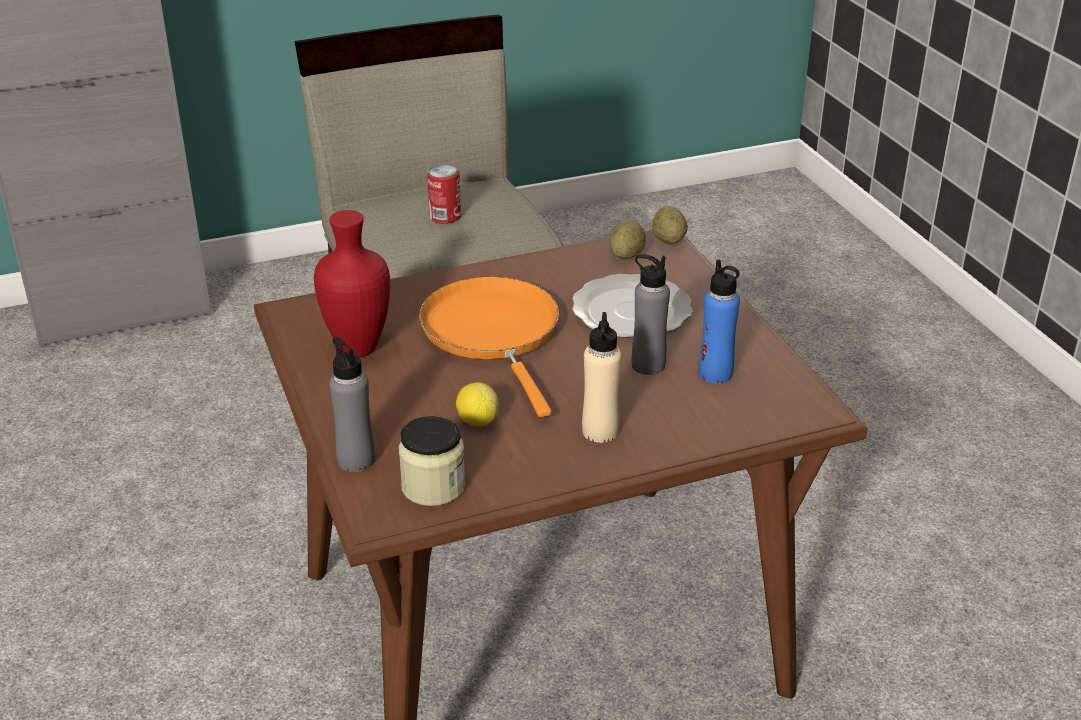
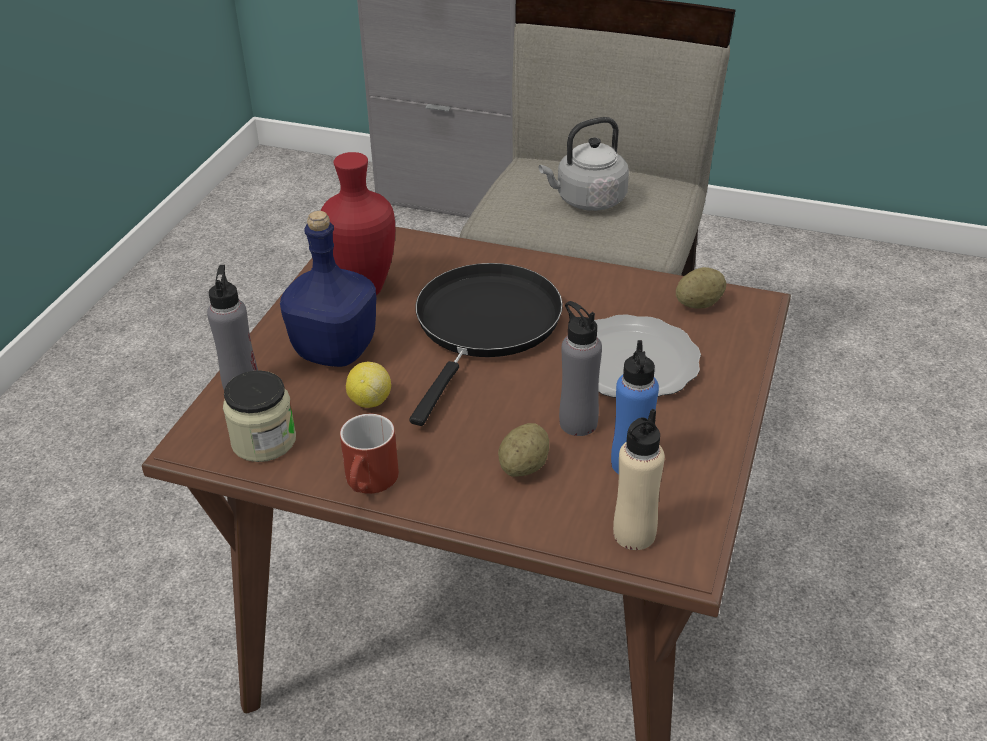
camera: 40 degrees right, 5 degrees up
orange frying pan [419,276,559,417] -> black frying pan [409,263,563,426]
can [427,165,461,224] -> grey kettle [539,117,629,211]
beige bottle [582,312,622,443] -> beige bottle moved to [613,409,665,550]
potato [652,206,688,244] -> potato moved to [498,423,549,477]
none -> blue bottle [280,211,376,367]
none -> red mug [340,414,399,494]

